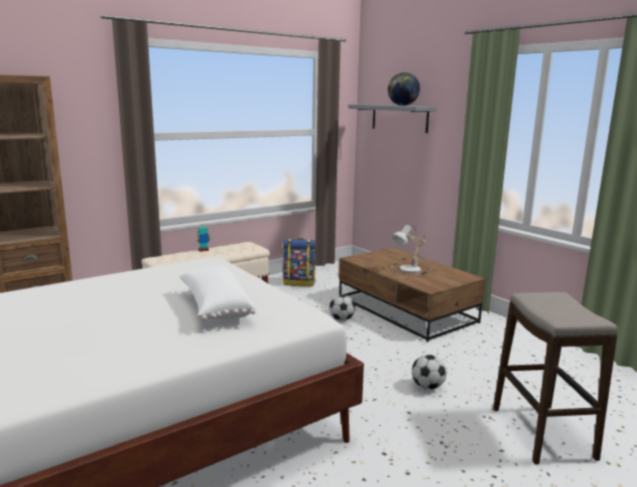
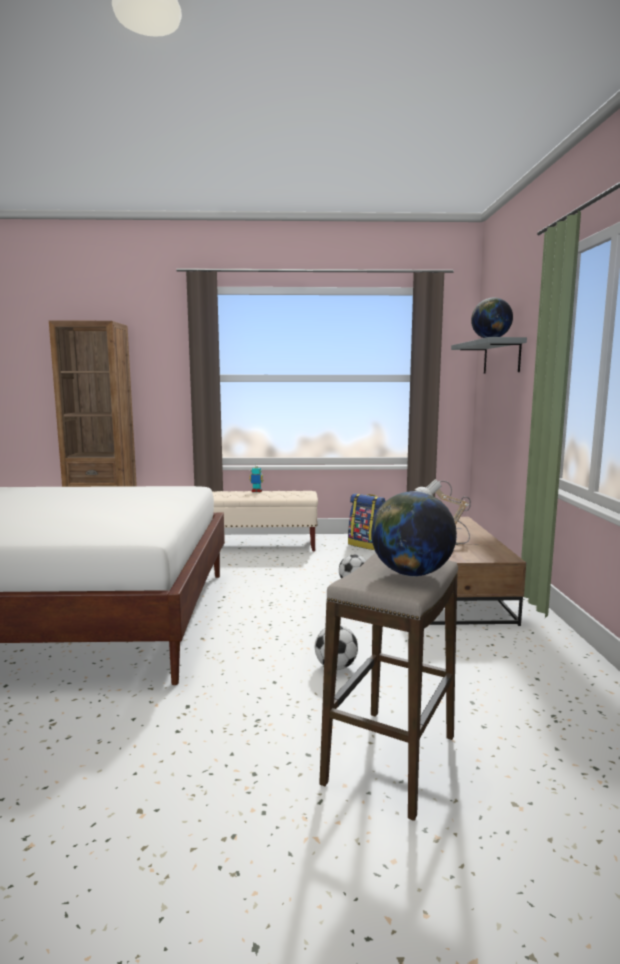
camera: 35 degrees right, 5 degrees down
white pillow [179,266,256,320] -> none
none -> globe [371,491,457,577]

